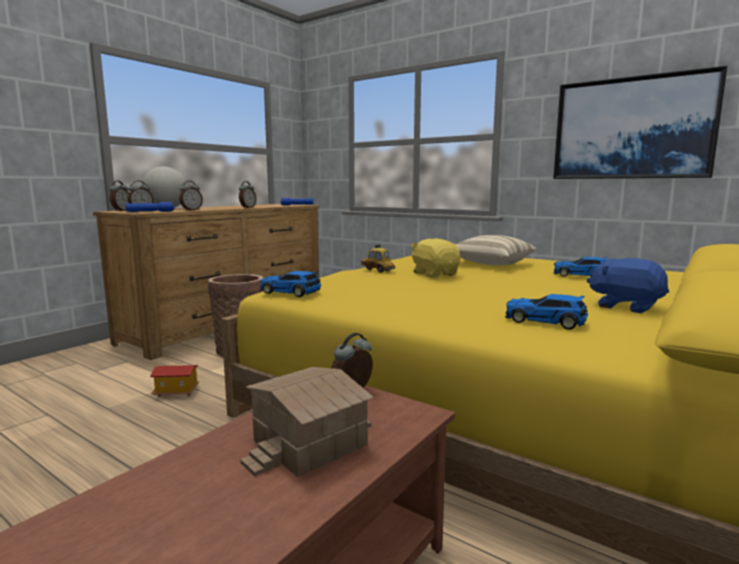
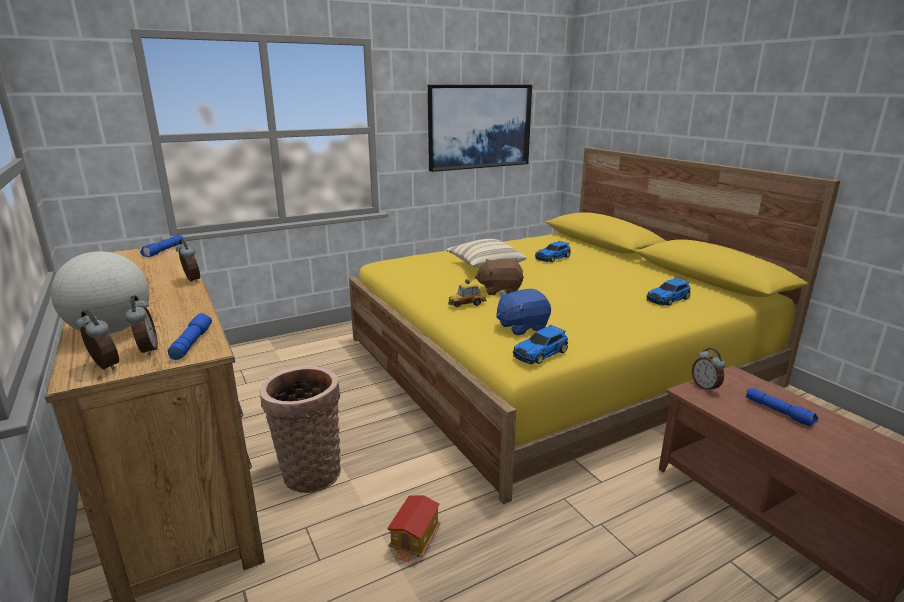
camera: 65 degrees left, 10 degrees up
alarm clock [179,181,203,210] -> none
toy house [240,367,374,477] -> blue flashlight [746,388,818,427]
yellow plush toy [410,239,460,278] -> brown plush toy [475,259,524,295]
blue plush toy [587,258,669,313] -> blue plush toy moved to [496,289,551,335]

